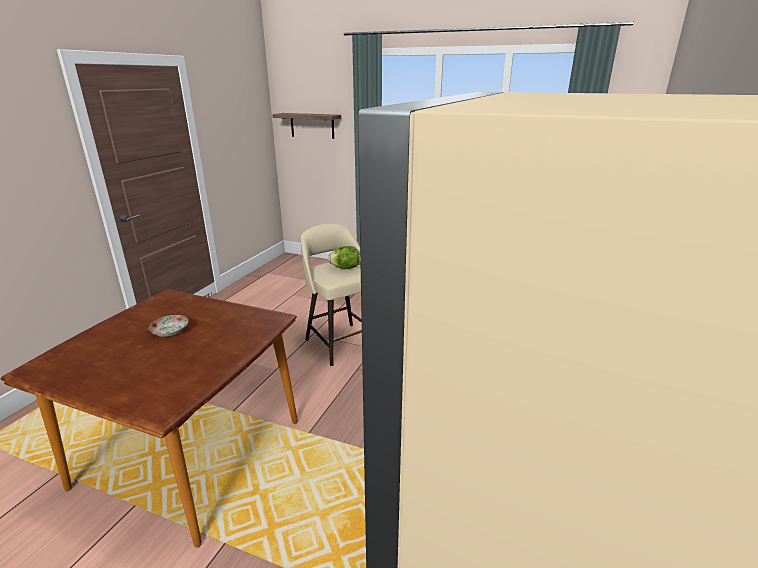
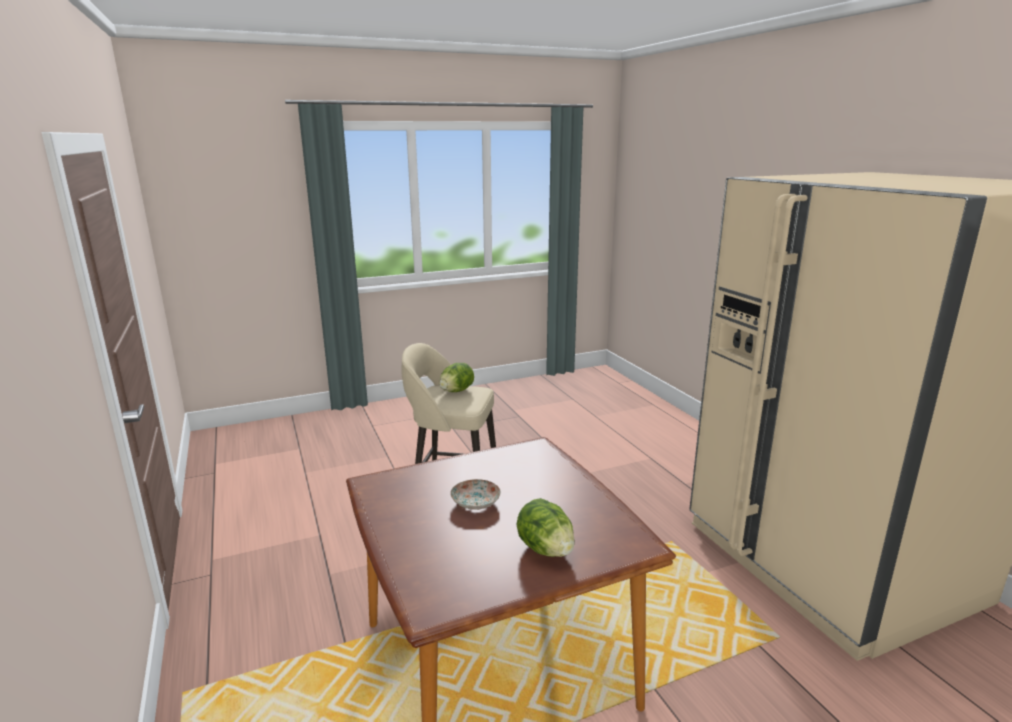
camera: 45 degrees left, 5 degrees down
shelf [272,113,341,139] -> none
none -> lettuce [516,498,575,557]

